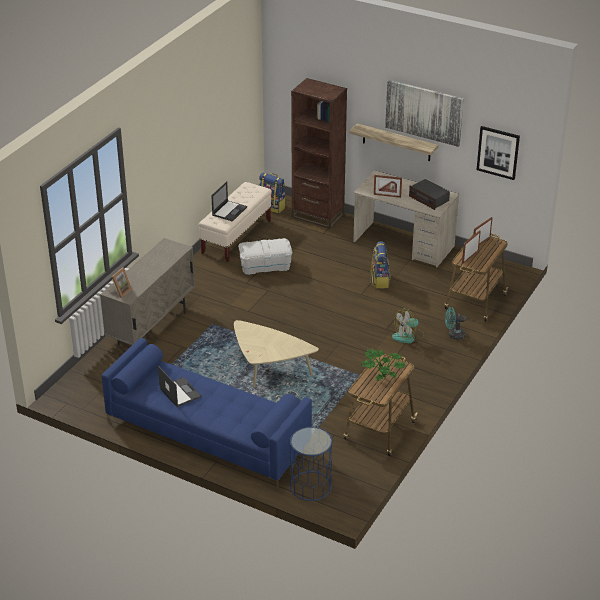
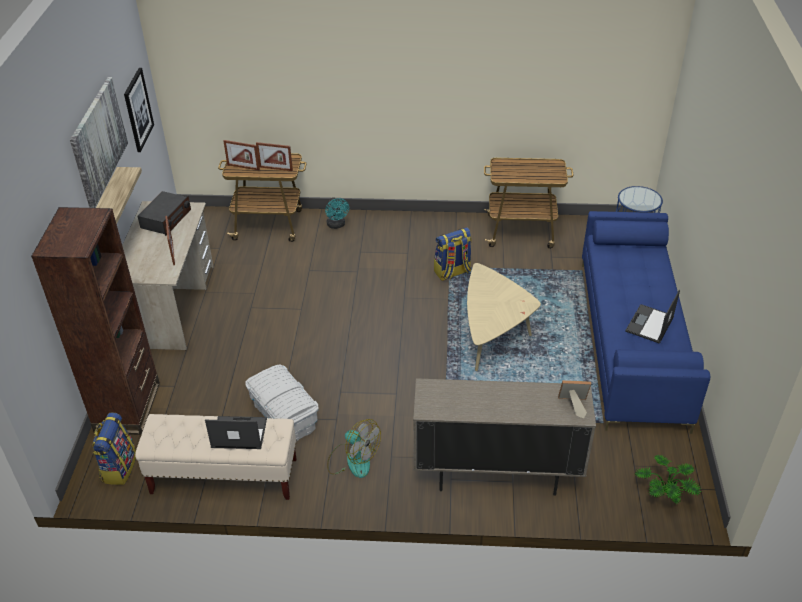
camera: 115 degrees left, 5 degrees up
potted plant [361,348,406,381] -> potted plant moved to [635,454,702,504]
backpack [370,241,390,288] -> backpack moved to [434,228,472,281]
fan [392,308,425,343] -> fan moved to [327,419,381,478]

